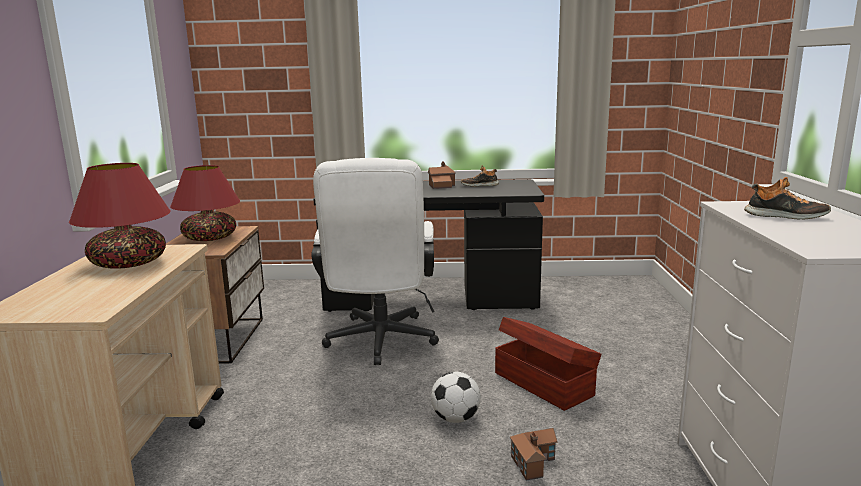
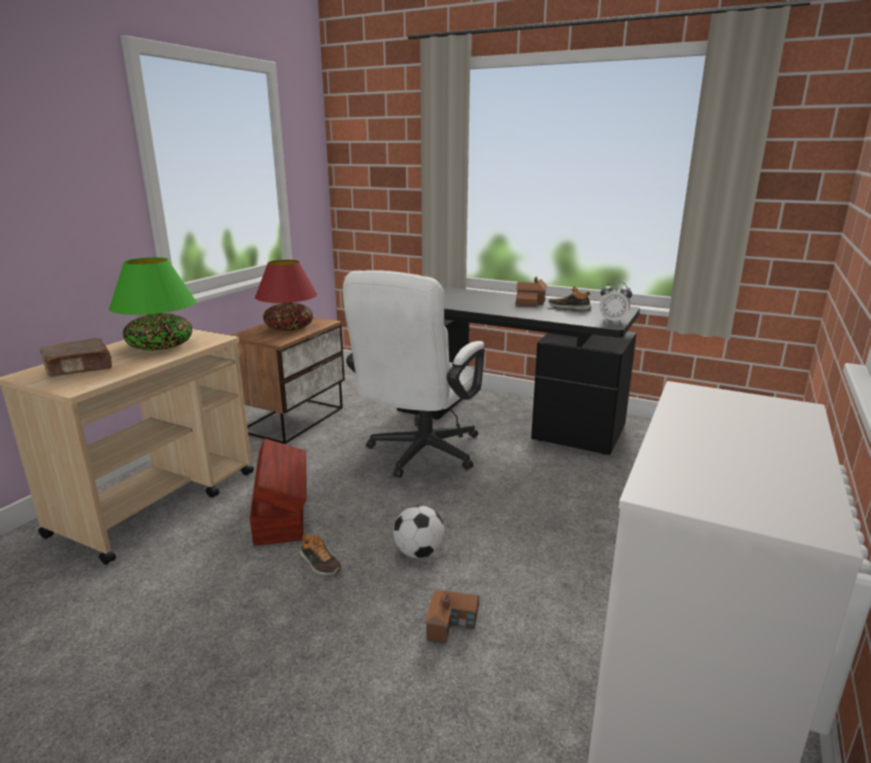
camera: 25 degrees right, 5 degrees up
red table lamp [69,163,171,269] -> green table lamp [109,257,196,350]
brown storage box [495,317,601,411] -> brown storage box moved to [250,438,306,546]
shoe [744,177,831,220] -> shoe moved to [300,533,342,575]
none -> brown book [40,338,112,377]
none -> alarm clock [600,281,632,323]

